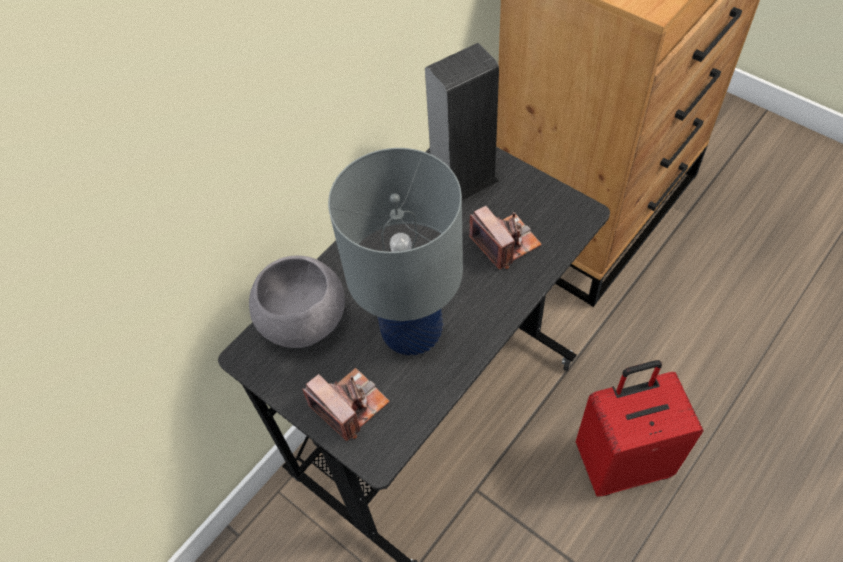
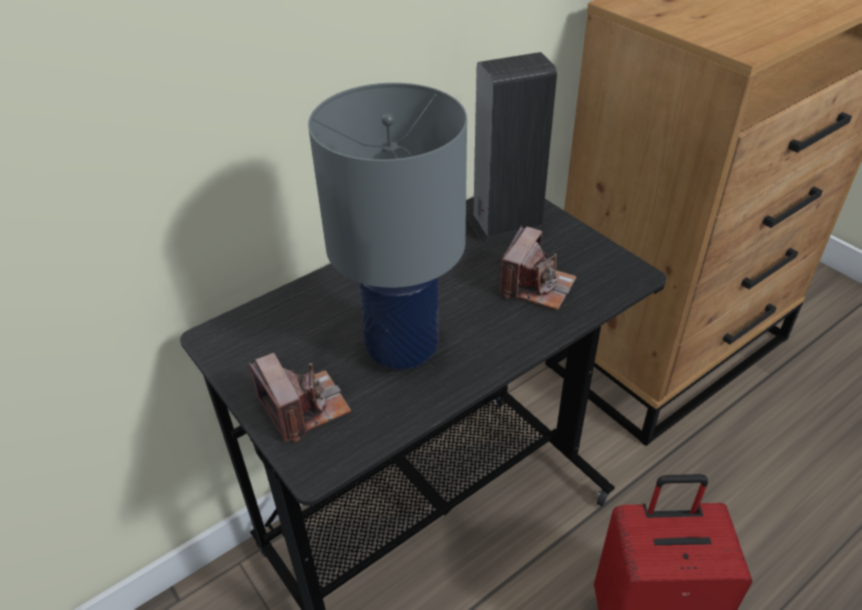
camera: 10 degrees right, 15 degrees down
grey bowl [249,256,345,348] -> none
camera [469,206,542,269] -> camera turned 45 degrees clockwise [500,226,577,310]

